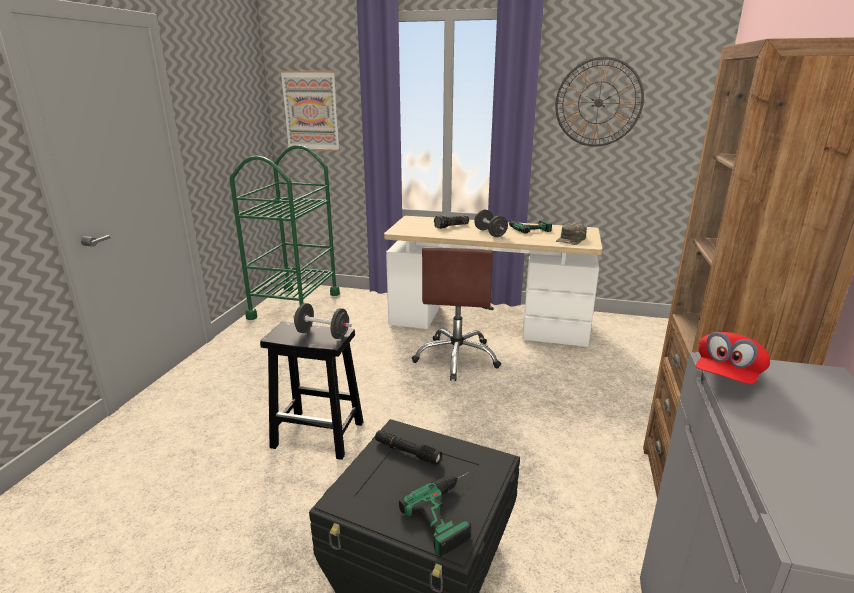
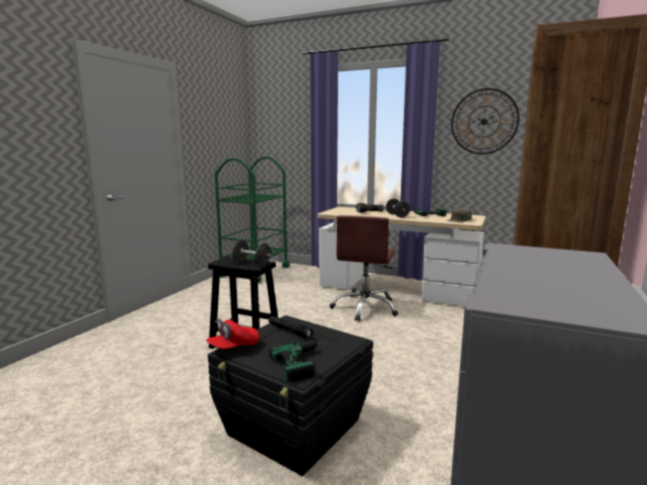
camera: 10 degrees right, 10 degrees down
picture [280,71,340,151] -> none
red cap [696,332,770,384] -> red cap moved to [206,318,259,349]

